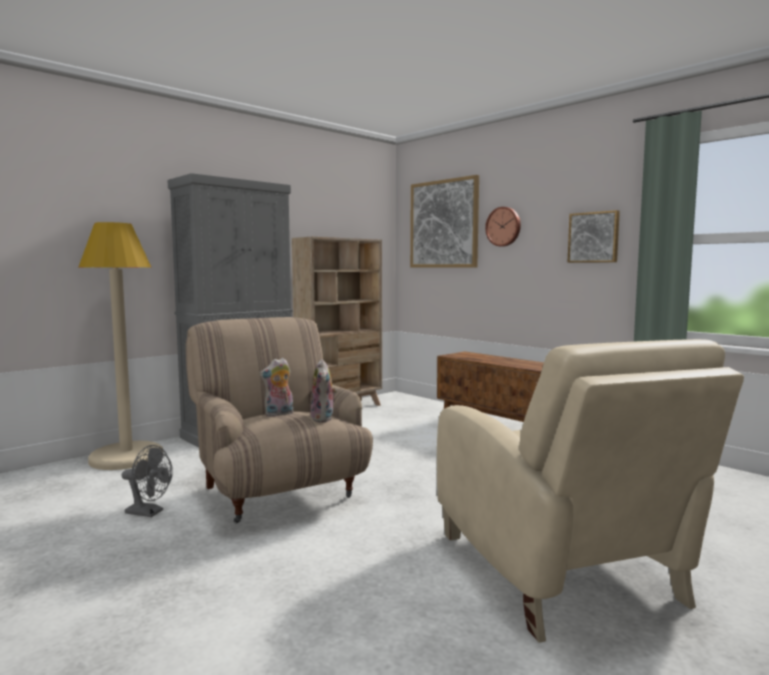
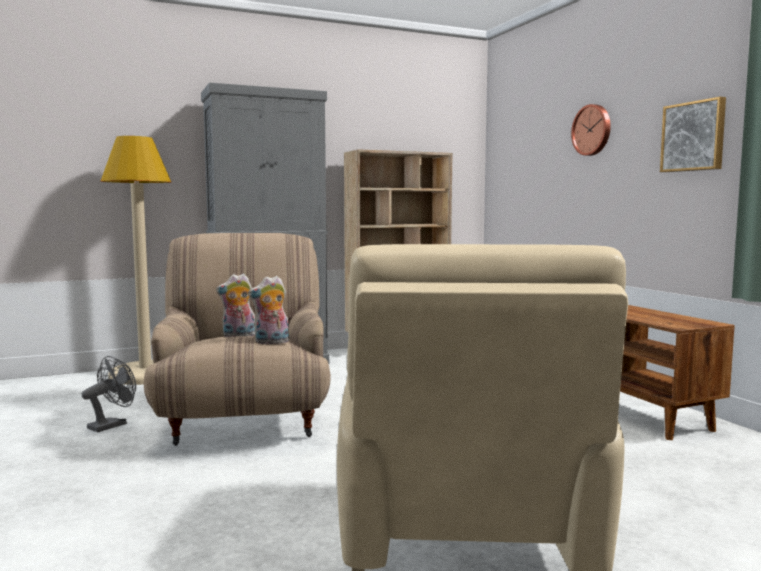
camera: 20 degrees right, 0 degrees up
grey fan [121,445,173,517] -> grey fan turned 90 degrees counterclockwise [81,356,136,432]
plush toy [311,359,337,422] -> plush toy turned 60 degrees clockwise [248,276,289,345]
picture [410,175,479,268] -> none

